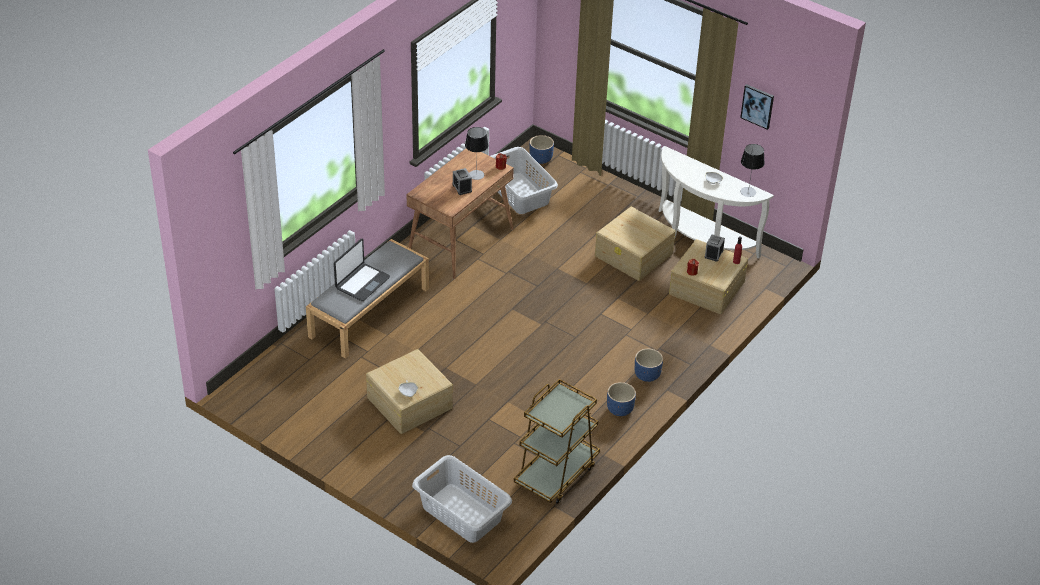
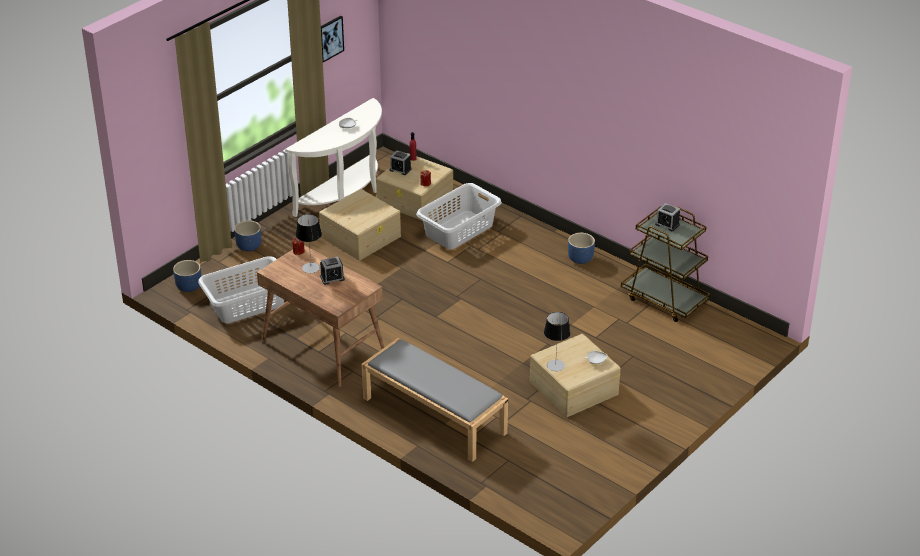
camera: 85 degrees left, 5 degrees down
laptop [334,239,390,301] -> none
grey laundry basket [412,455,512,543] -> grey laundry basket moved to [416,183,502,249]
blue planter [634,349,663,382] -> blue planter moved to [234,221,262,252]
table lamp [740,144,765,197] -> table lamp moved to [544,312,571,371]
none -> alarm clock [655,203,680,231]

